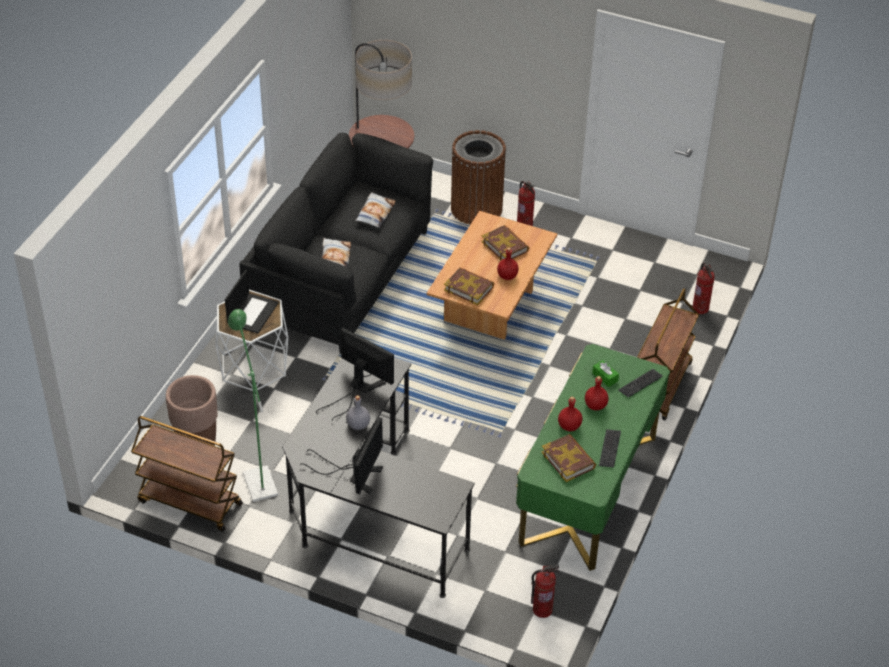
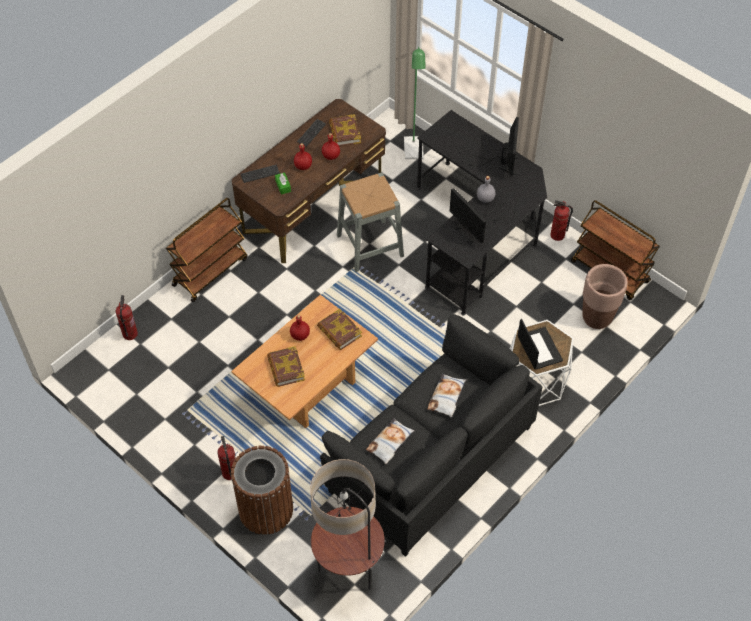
camera: 160 degrees left, 10 degrees up
laptop [225,270,279,333] -> laptop turned 120 degrees clockwise [517,319,563,369]
green floor lamp [228,309,278,502] -> green floor lamp moved to [404,47,426,159]
monitor [300,417,383,494] -> monitor turned 150 degrees clockwise [458,117,519,176]
green desk [516,344,670,571] -> brown desk [232,99,386,263]
fire extinguisher [531,564,559,618] -> fire extinguisher moved to [550,200,573,241]
none -> grey stool [337,172,404,272]

